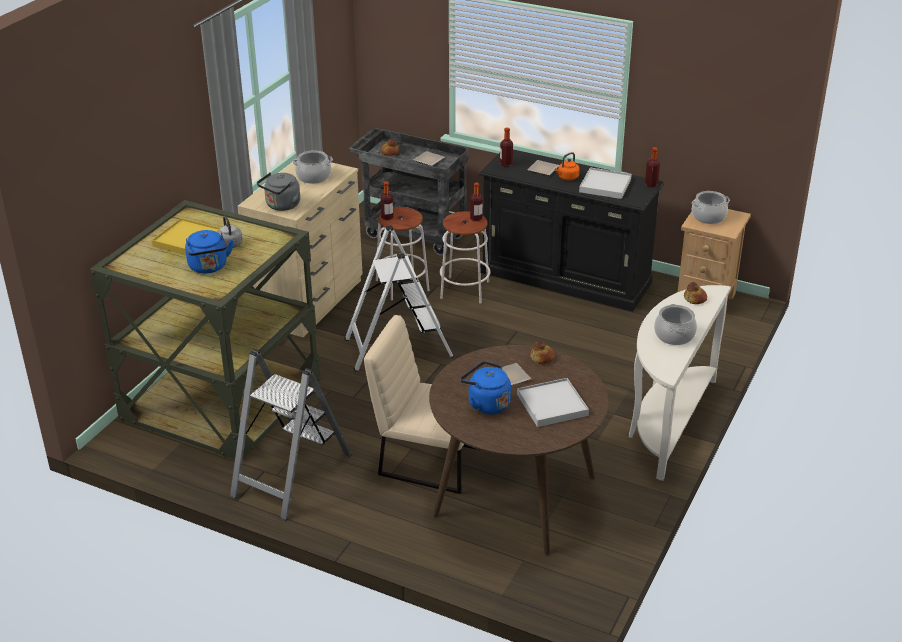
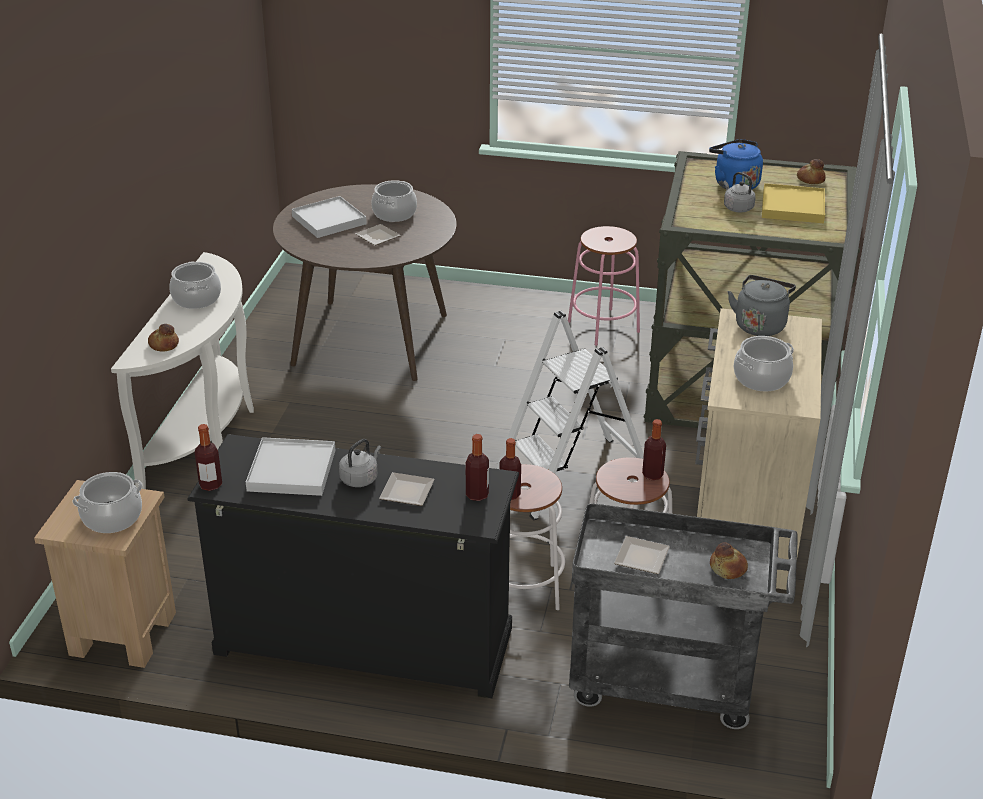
camera: 165 degrees right, 0 degrees up
grey step ladder [229,349,352,521] -> pink stool [568,226,640,346]
beige chair [364,315,481,494] -> none
blue kettle [460,361,511,415] -> cooking pot [371,180,417,222]
bread [530,340,555,364] -> bread moved to [797,159,826,184]
orange kettle [555,152,580,181] -> grey kettle [339,439,381,487]

